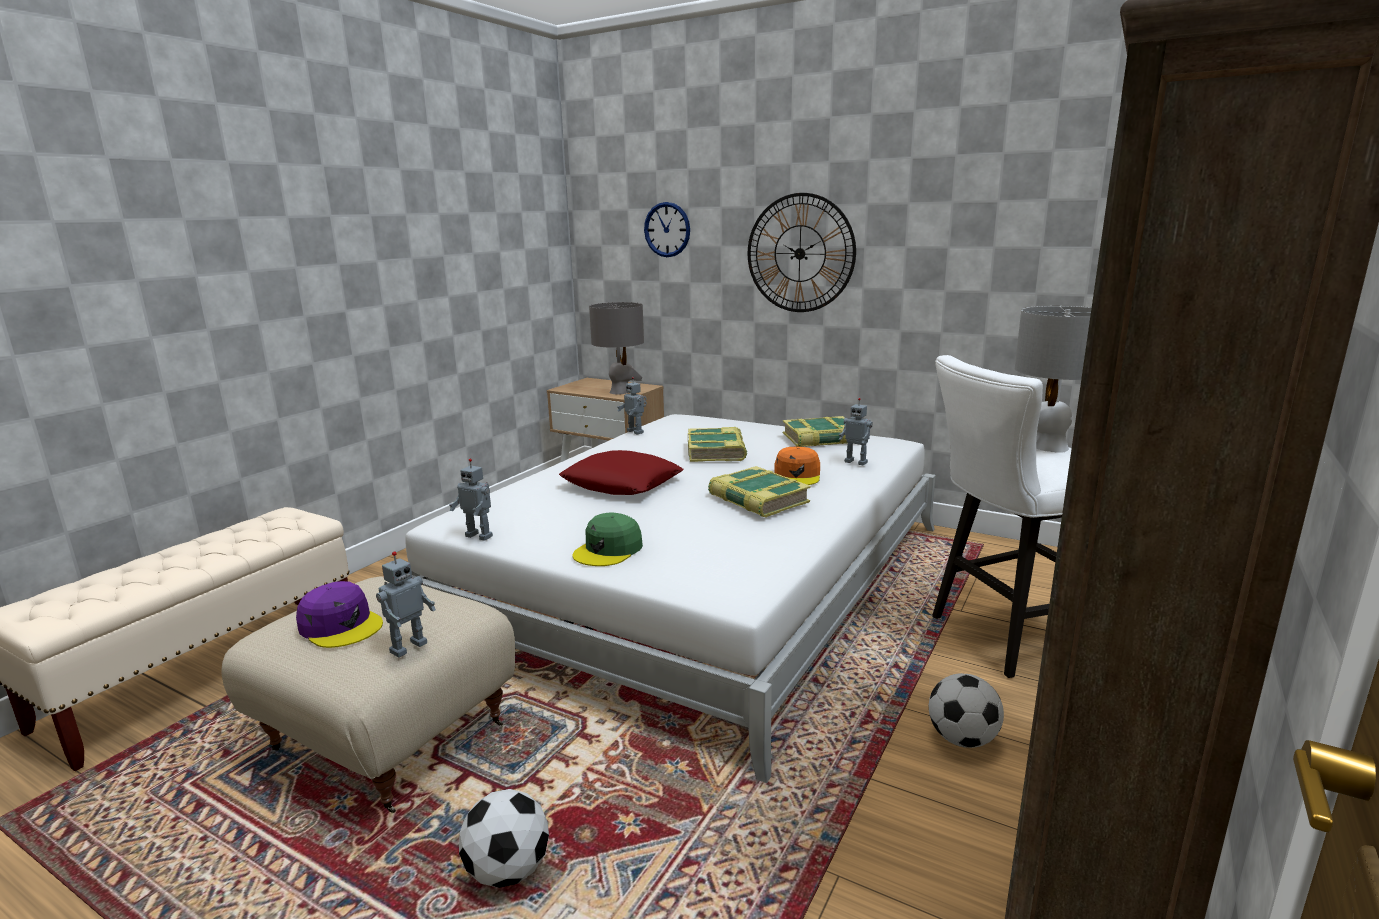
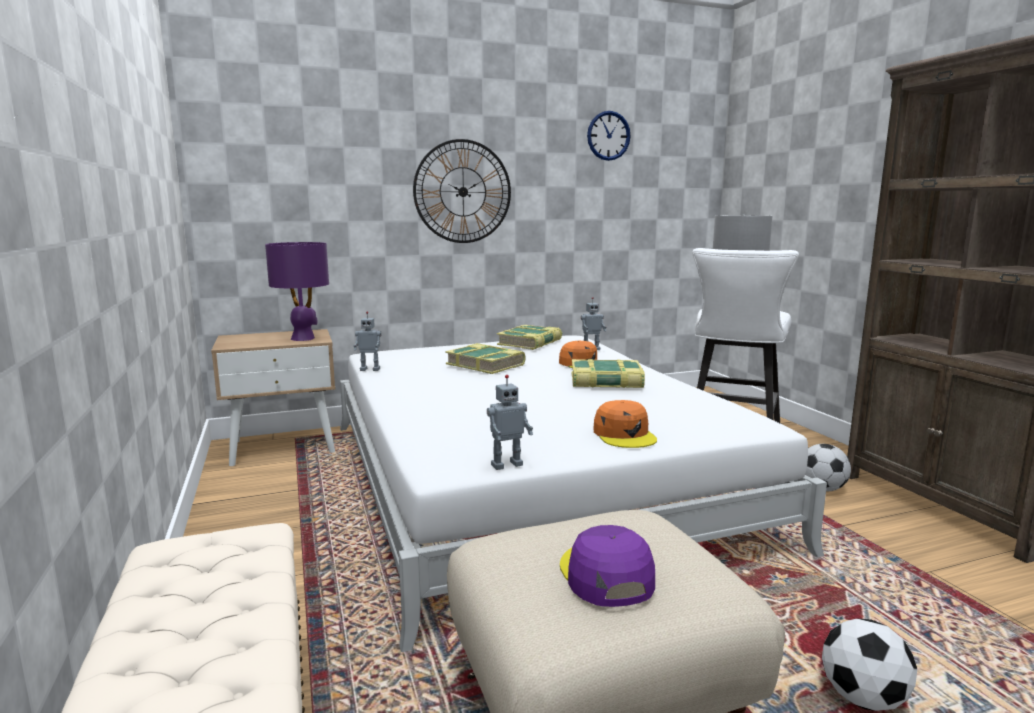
camera: 50 degrees left, 5 degrees down
purple cap [296,581,383,648] -> purple cap turned 90 degrees counterclockwise [560,525,655,607]
toy robot [376,551,436,657] -> none
red pillow [559,450,683,495] -> none
green cap [572,512,643,566] -> orange cap [593,400,657,448]
grey table lamp [589,302,644,395] -> purple table lamp [265,242,329,341]
wall clock [644,202,690,257] -> wall clock moved to [587,111,631,161]

